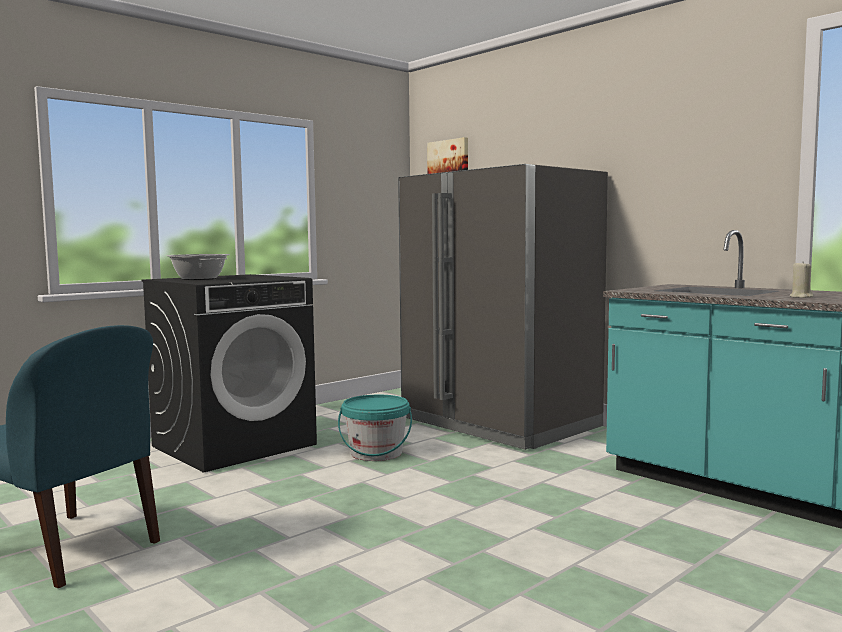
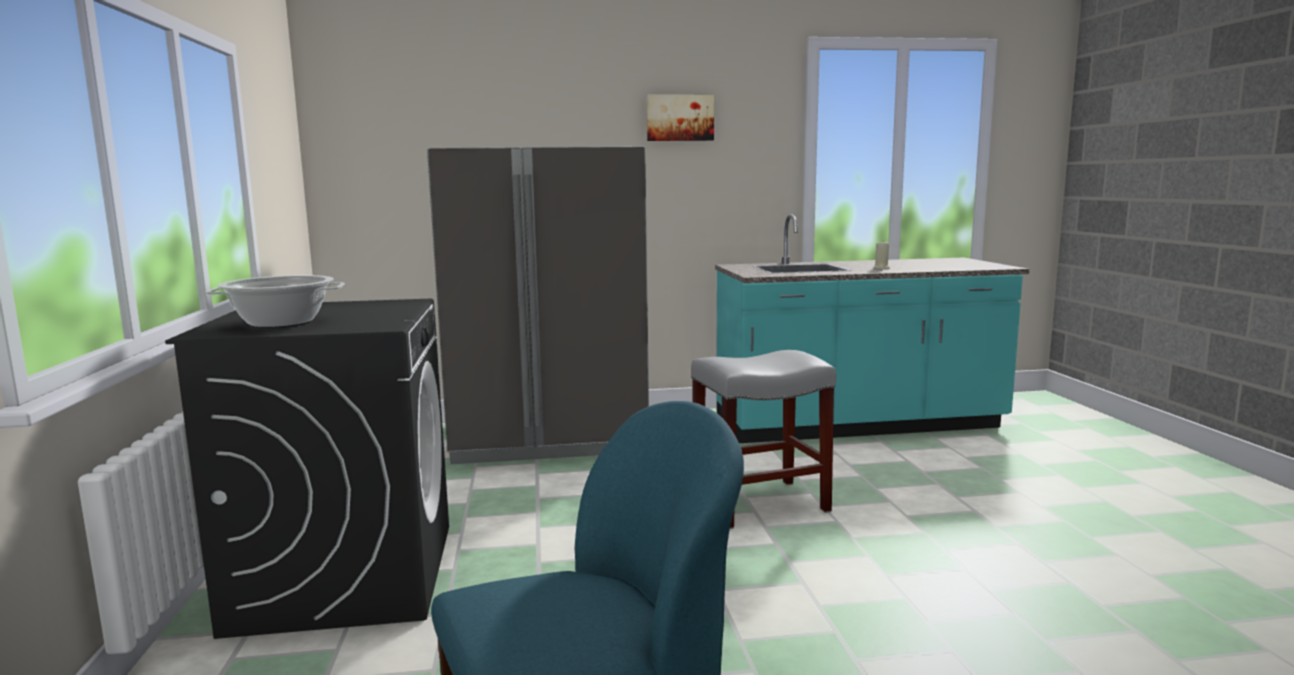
camera: 55 degrees left, 5 degrees up
turquoise bucket [338,395,412,461] -> none
picture [427,137,468,174] -> picture moved to [647,95,714,141]
none -> grey stool [691,350,836,529]

